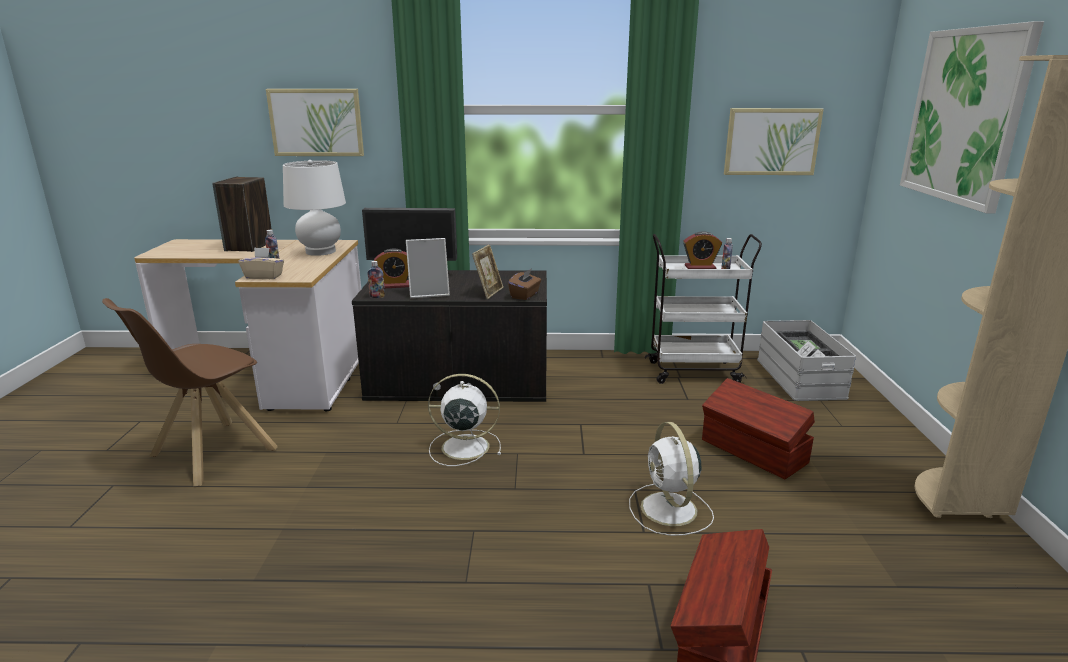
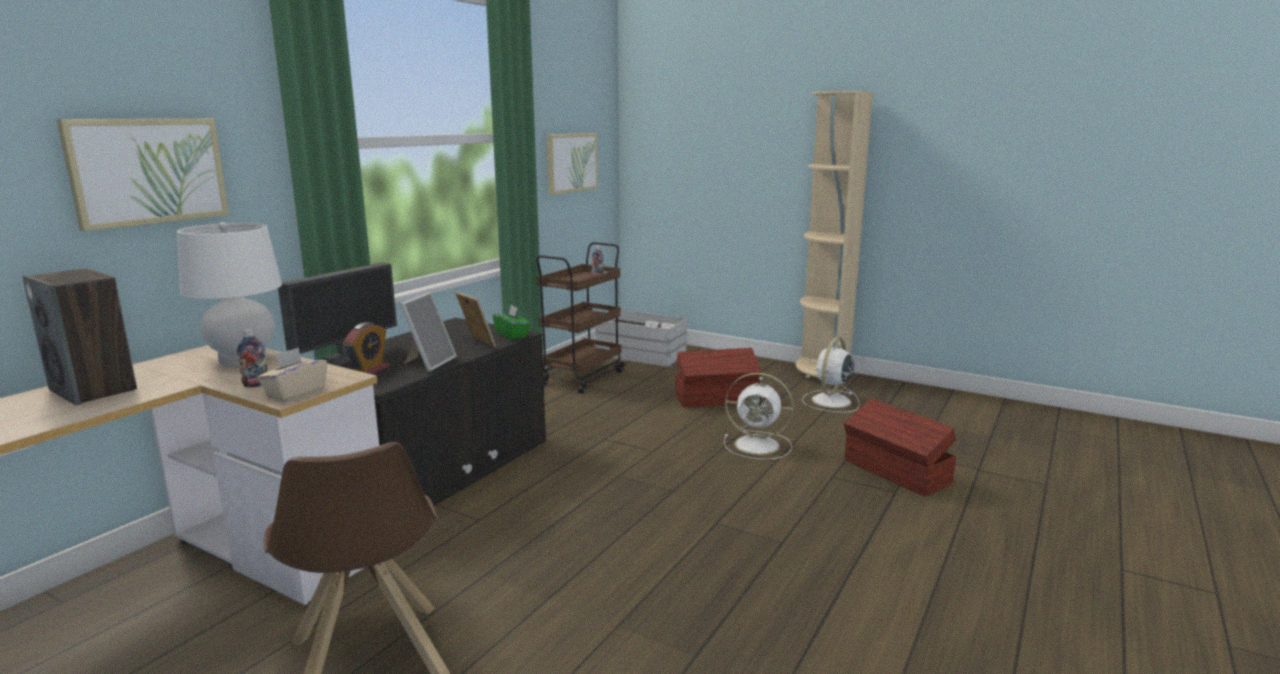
camera: 60 degrees left, 5 degrees down
bottle [367,261,385,298] -> none
white fan [428,374,501,466] -> white fan moved to [802,337,860,413]
brown tissue box [508,268,541,300] -> green tissue box [492,305,530,340]
white cart [645,234,762,384] -> brown cart [536,242,626,393]
alarm clock [683,231,722,269] -> none
picture [900,21,1044,214] -> none

